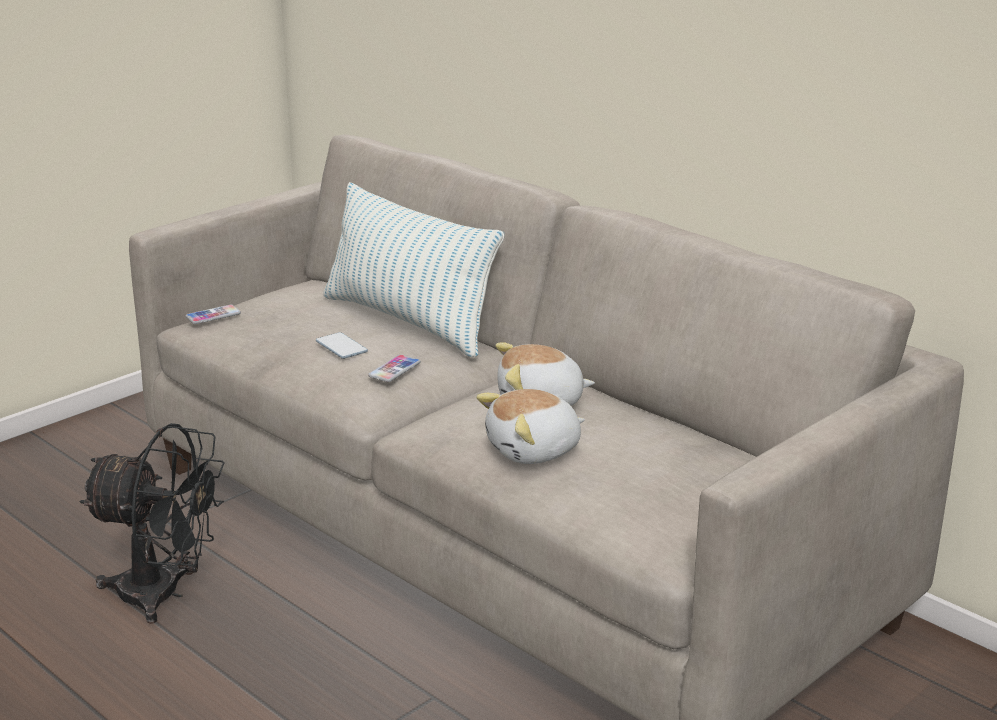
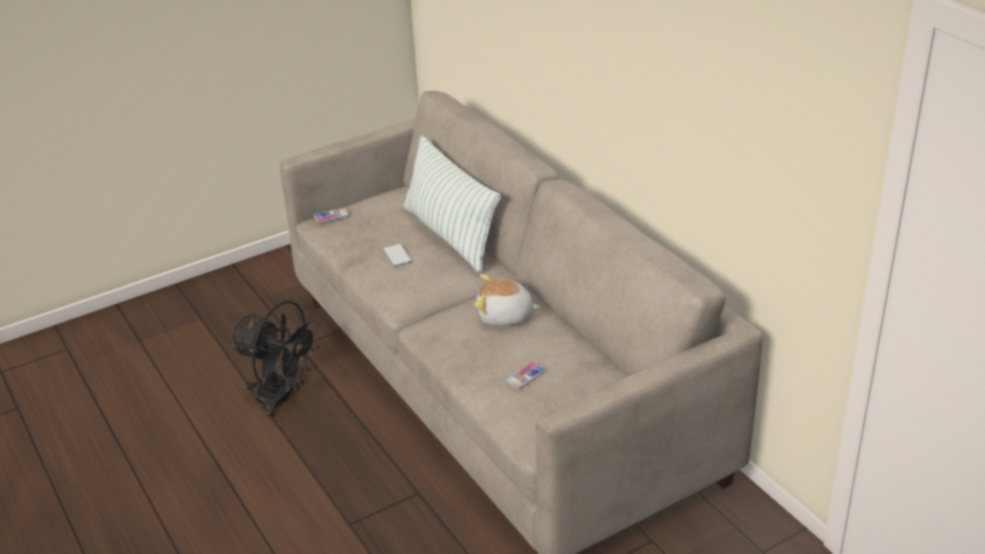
camera: 15 degrees right, 10 degrees up
phone [368,355,421,382] -> phone moved to [505,362,546,389]
plush toy [476,389,585,464] -> none

